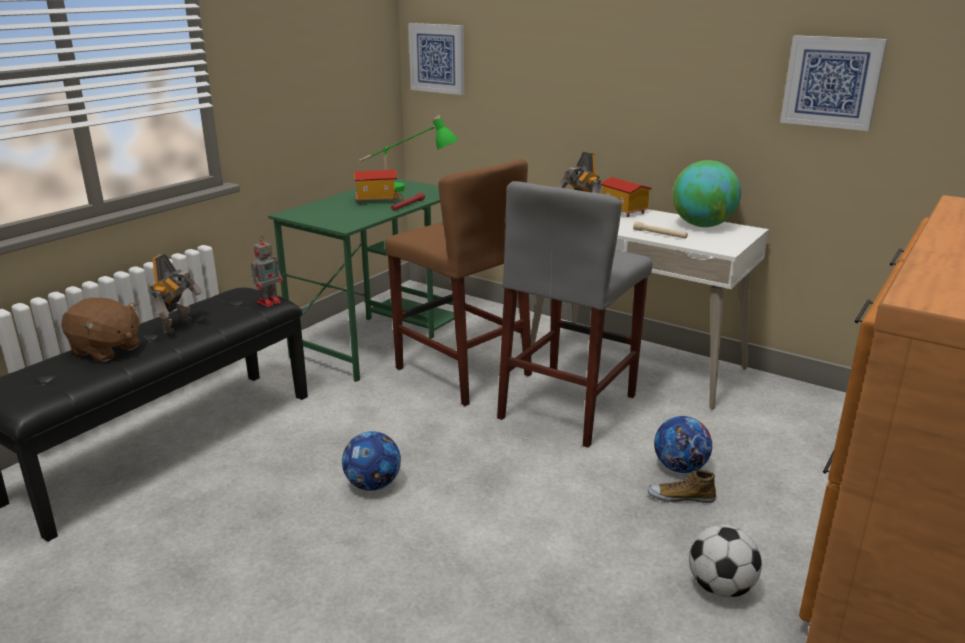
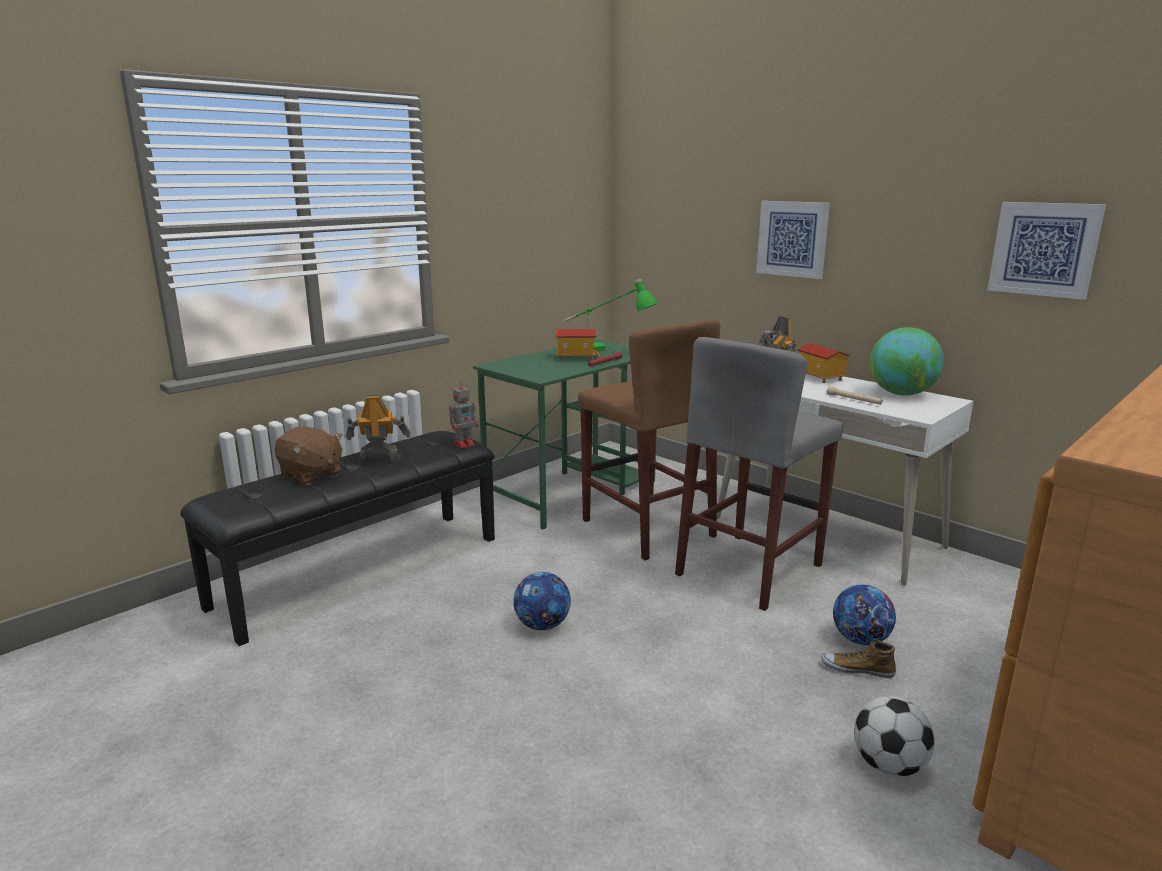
camera: 10 degrees right, 5 degrees down
toy robot [150,254,203,336] -> toy robot turned 120 degrees counterclockwise [346,395,410,464]
picture [408,23,464,95] -> picture moved to [756,201,830,279]

